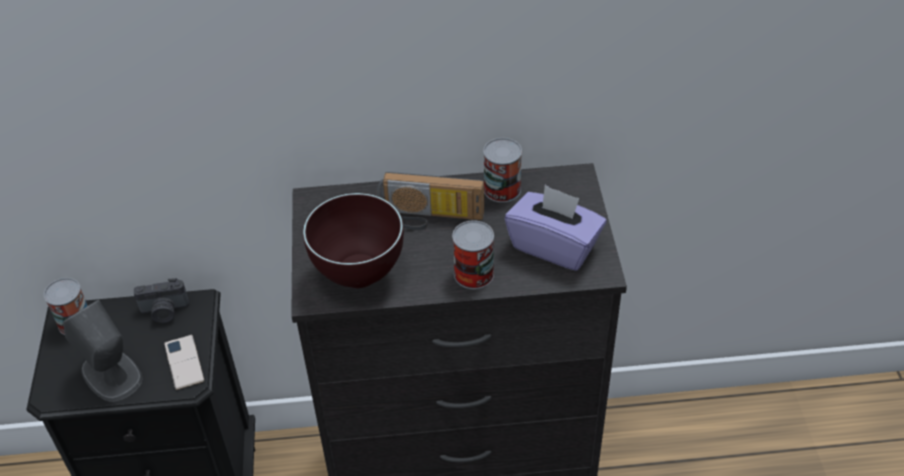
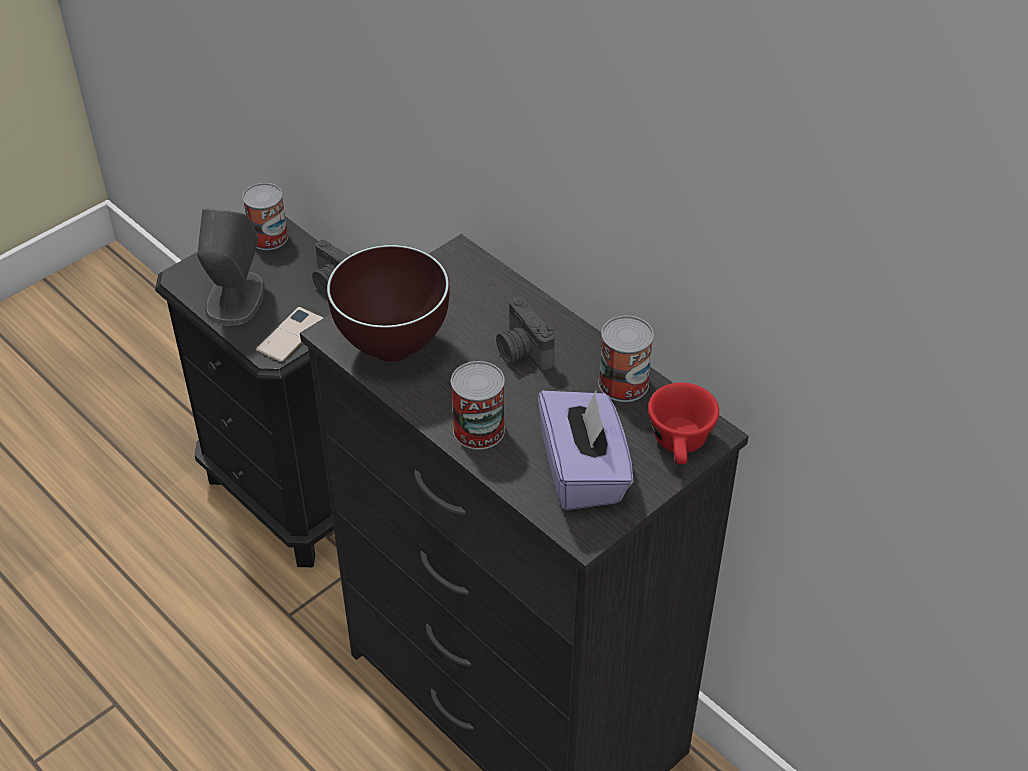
camera: 50 degrees right, 0 degrees up
radio [376,172,484,230] -> camera [496,296,555,372]
none -> red cup [648,383,719,464]

